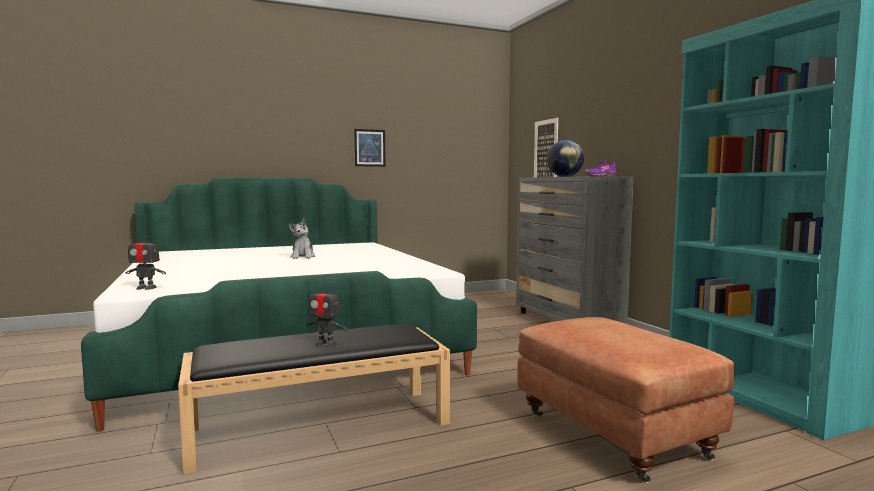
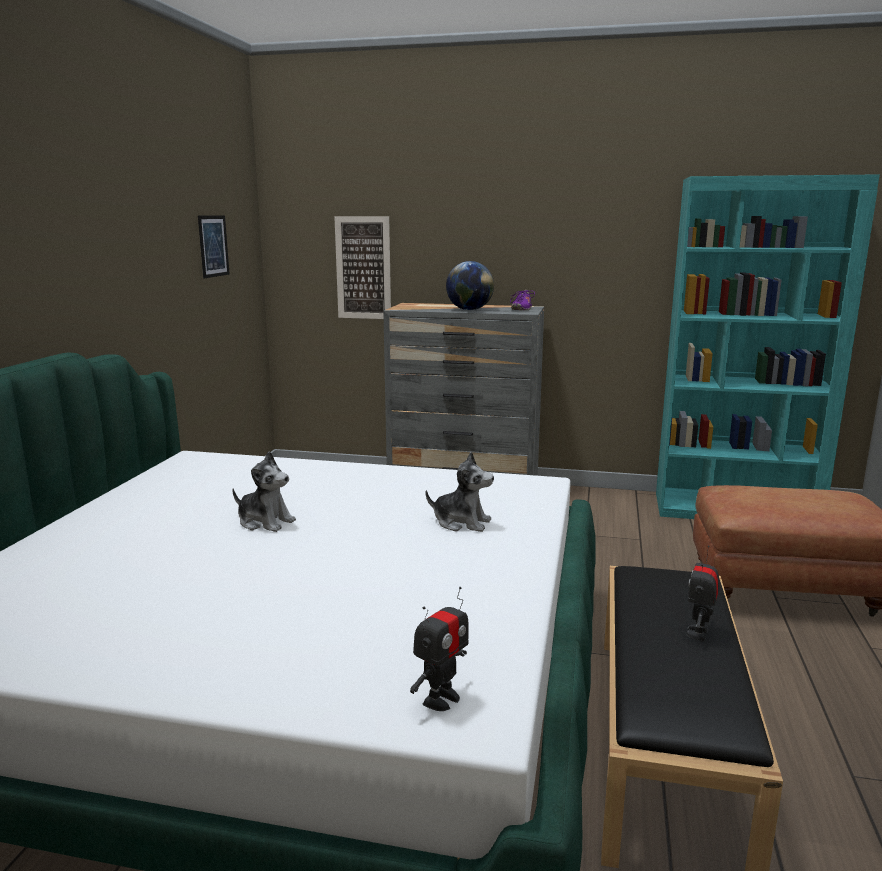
camera: 55 degrees left, 10 degrees up
toy robot [306,281,347,347] -> toy robot turned 150 degrees clockwise [686,545,719,642]
picture [354,129,385,167] -> picture moved to [198,215,230,278]
none -> plush toy [426,452,494,532]

